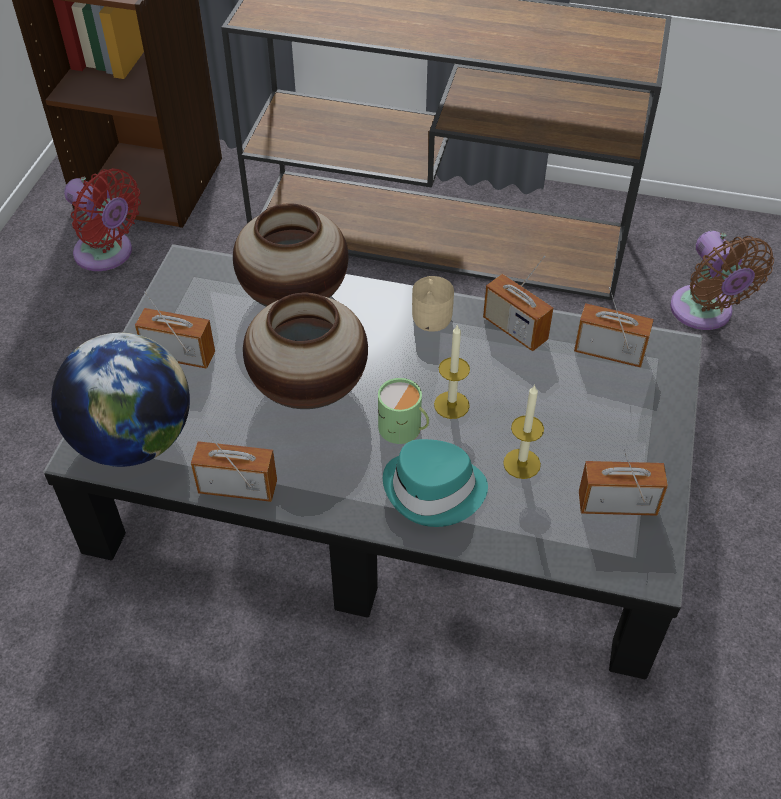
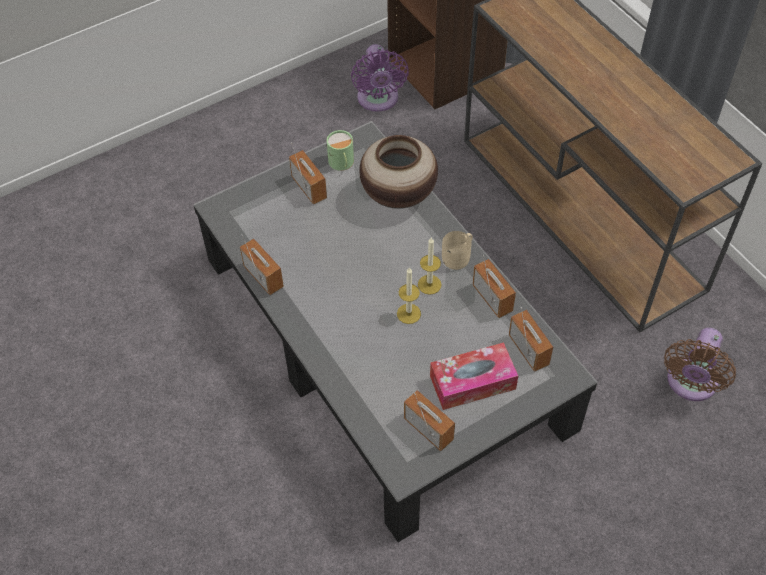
camera: 45 degrees right, 5 degrees up
globe [51,333,190,467] -> none
red fan [64,168,141,271] -> purple fan [351,44,409,112]
vase [243,292,368,409] -> none
green mug [378,378,429,444] -> green mug moved to [326,130,354,171]
turquoise hat [383,439,488,527] -> none
radio [483,256,553,351] -> radio turned 150 degrees clockwise [473,255,516,318]
candle [503,385,544,479] -> candle moved to [418,237,442,295]
none -> tissue box [430,342,518,410]

